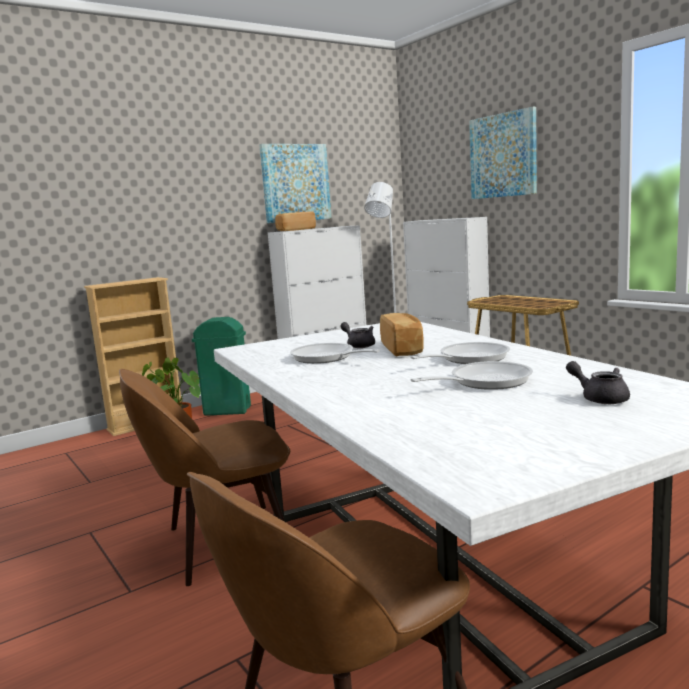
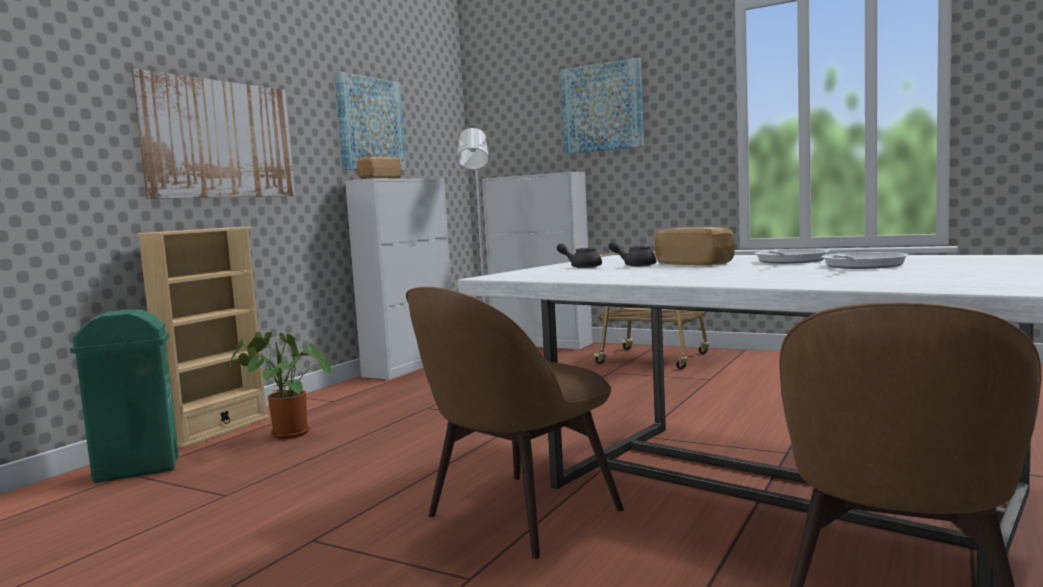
camera: 25 degrees left, 5 degrees down
green trash can [192,317,251,416] -> green trash can moved to [70,309,179,483]
frying pan [290,343,380,364] -> none
grey teapot [566,361,630,404] -> grey teapot moved to [557,243,602,268]
none -> picture [132,69,295,199]

